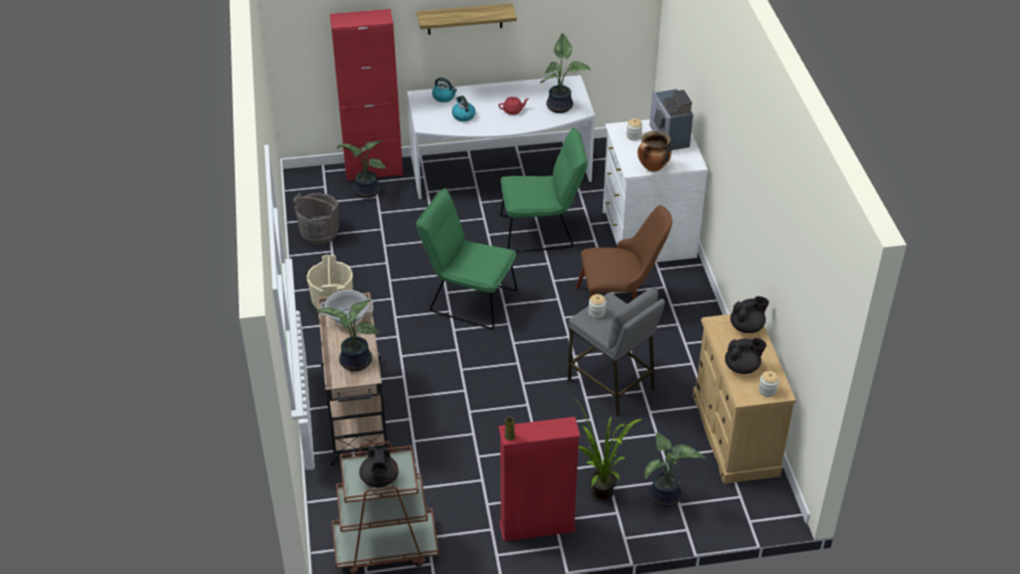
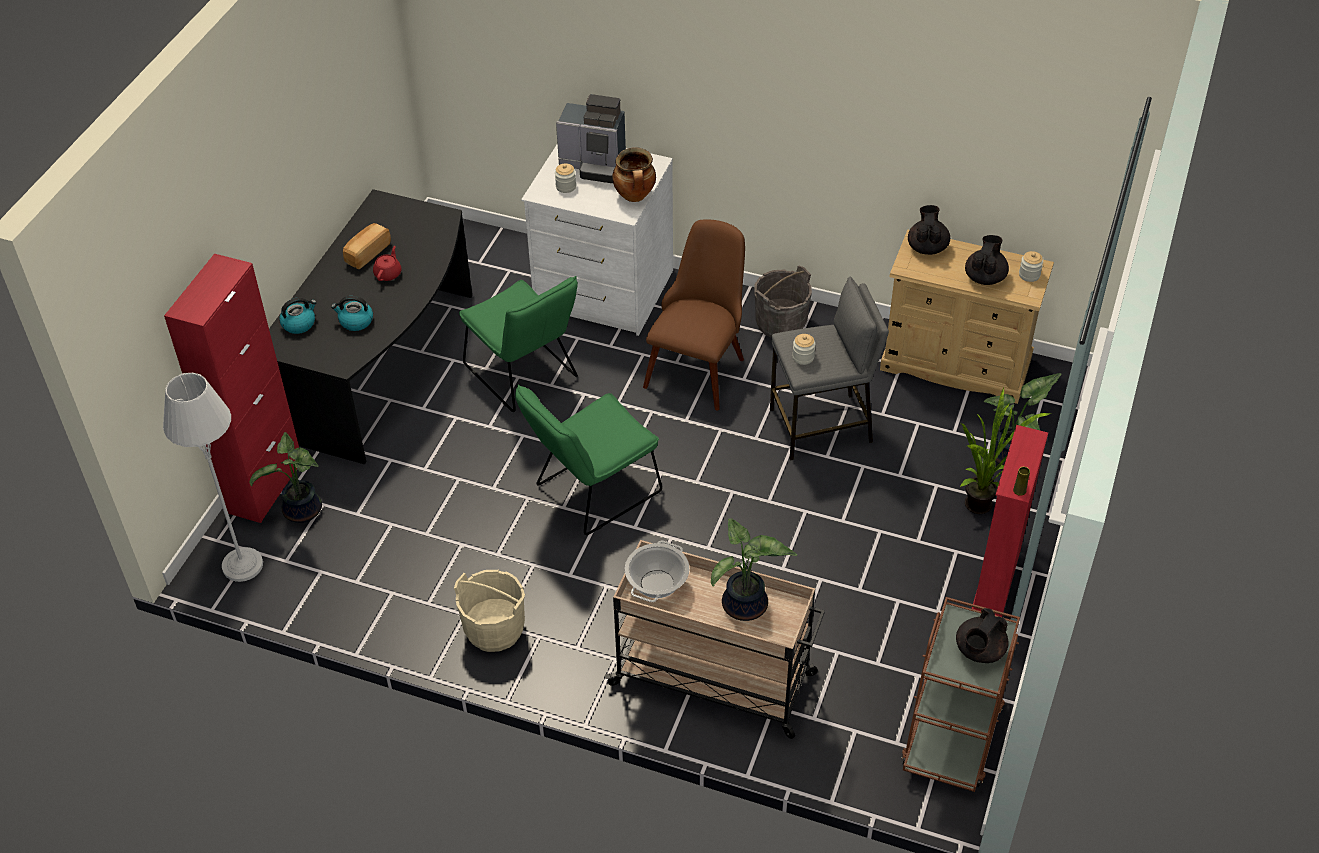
camera: 60 degrees left, 5 degrees up
grey bucket [294,193,339,245] -> grey bucket moved to [754,266,812,338]
black teapot [359,447,398,488] -> black teapot turned 105 degrees clockwise [956,608,1009,663]
white desk [407,75,595,199] -> black desk [269,189,472,464]
shelf [417,3,517,35] -> none
green chair [500,128,588,253] -> green chair turned 120 degrees clockwise [459,276,578,412]
potted plant [540,33,591,113] -> none
none -> grey floor lamp [163,373,263,582]
none -> bread [343,223,391,269]

